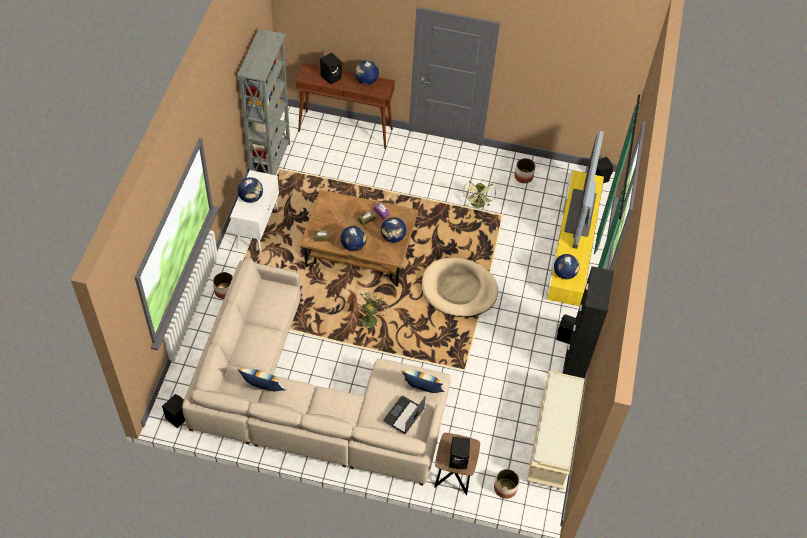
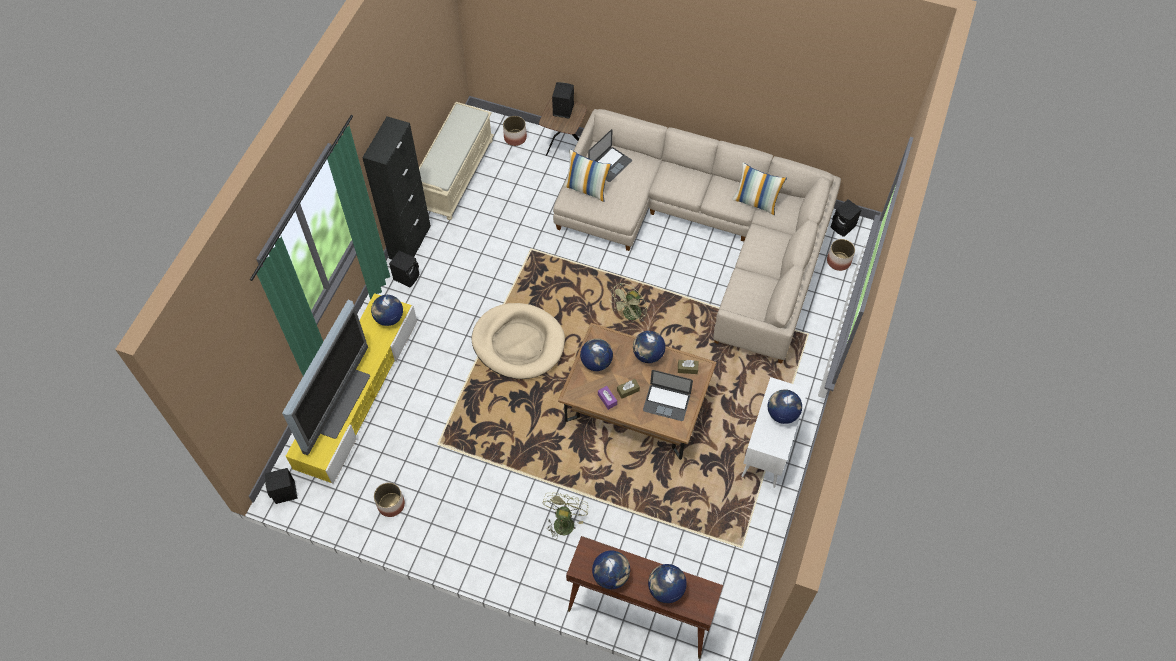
camera: 170 degrees left, 5 degrees up
planter [213,272,233,299] -> planter moved to [827,239,855,271]
grey bookcase [237,29,290,175] -> none
black speaker [320,52,342,84] -> globe [648,564,687,603]
green fan [463,179,496,208] -> green fan moved to [542,492,589,540]
none -> laptop [643,370,693,421]

